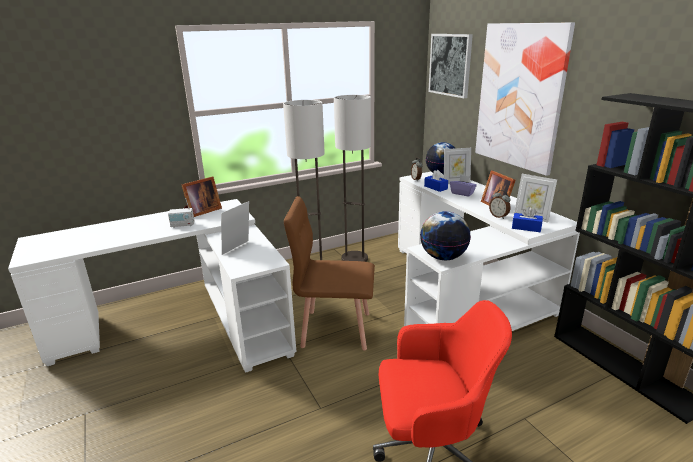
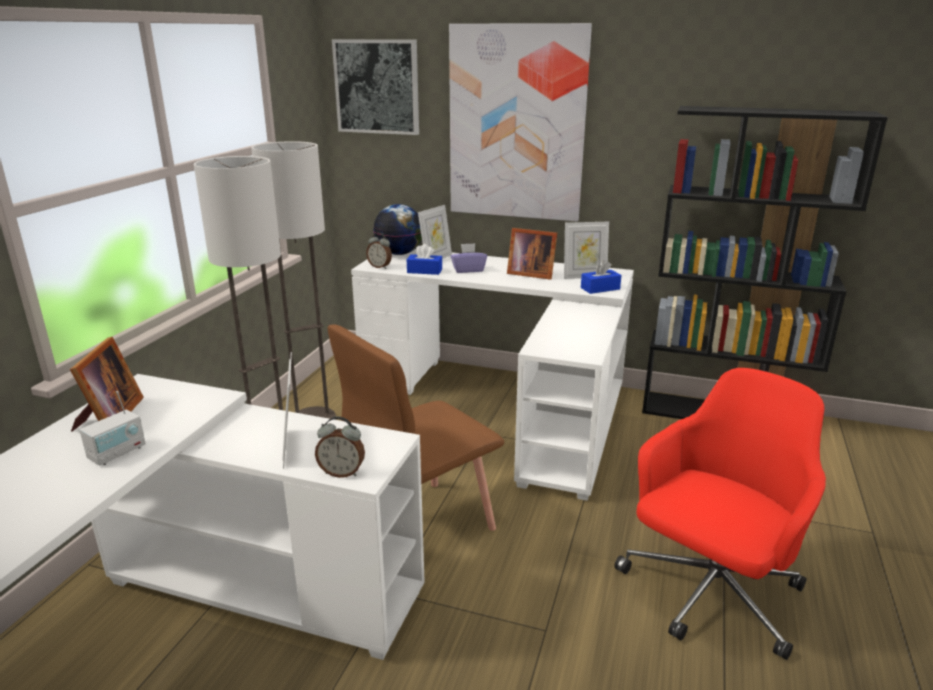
camera: 45 degrees left, 0 degrees up
globe [420,211,471,260] -> none
alarm clock [489,190,511,219] -> alarm clock moved to [315,416,365,478]

